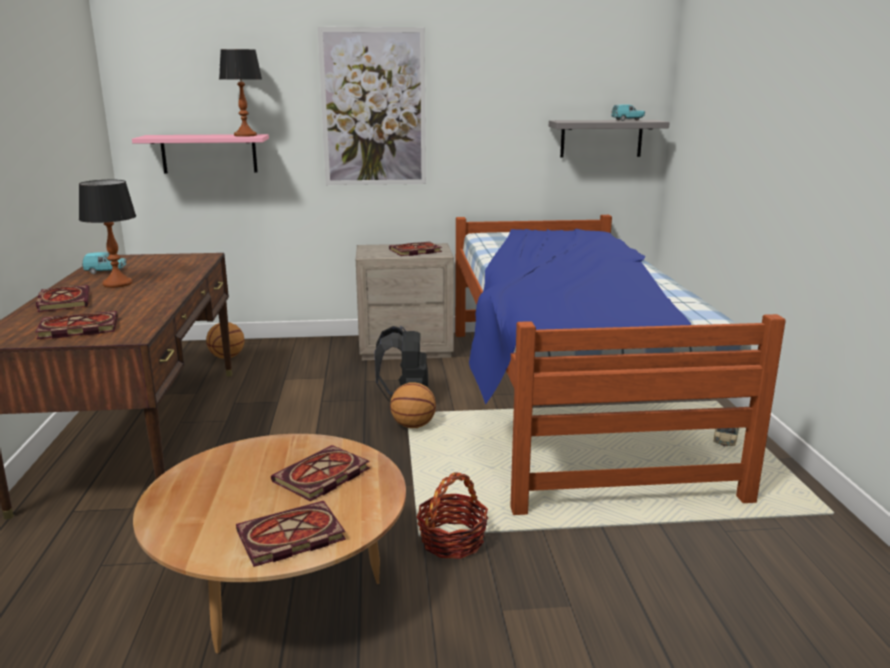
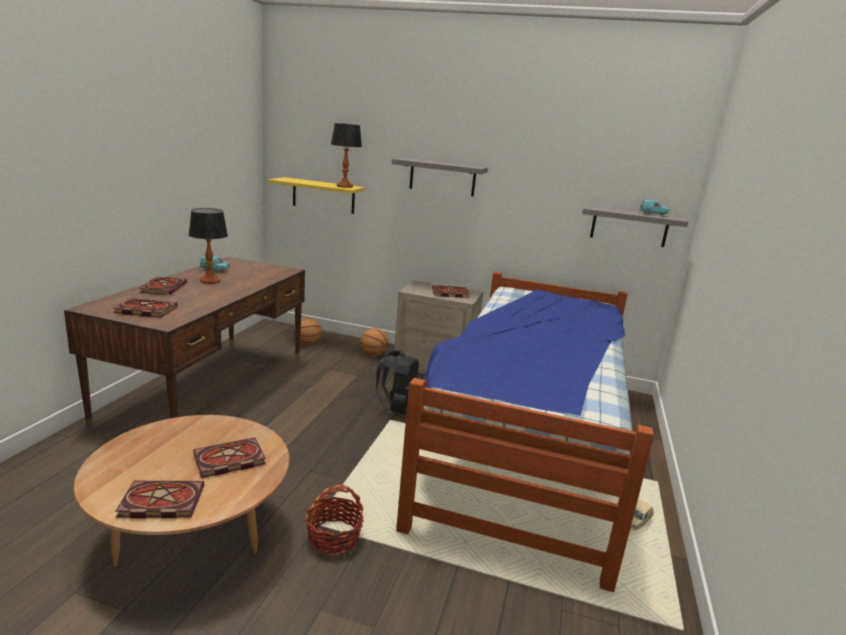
camera: 20 degrees right, 0 degrees up
pink shelf [132,134,269,174] -> yellow shelf [268,177,365,214]
picture [318,27,426,185] -> grey shelf [392,158,488,197]
basketball [390,382,436,428] -> basketball moved to [361,328,388,356]

